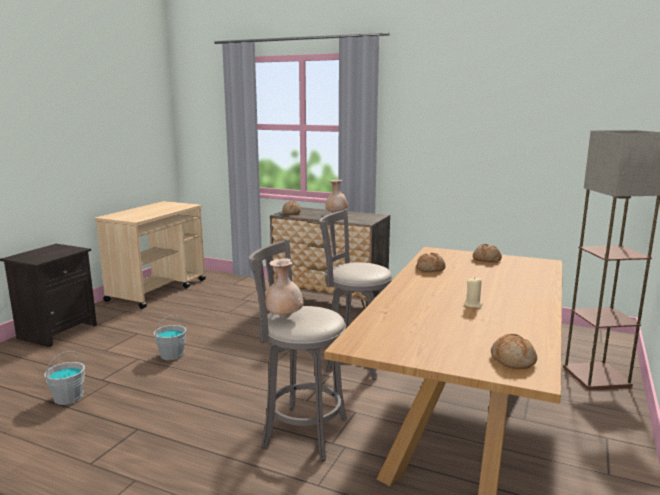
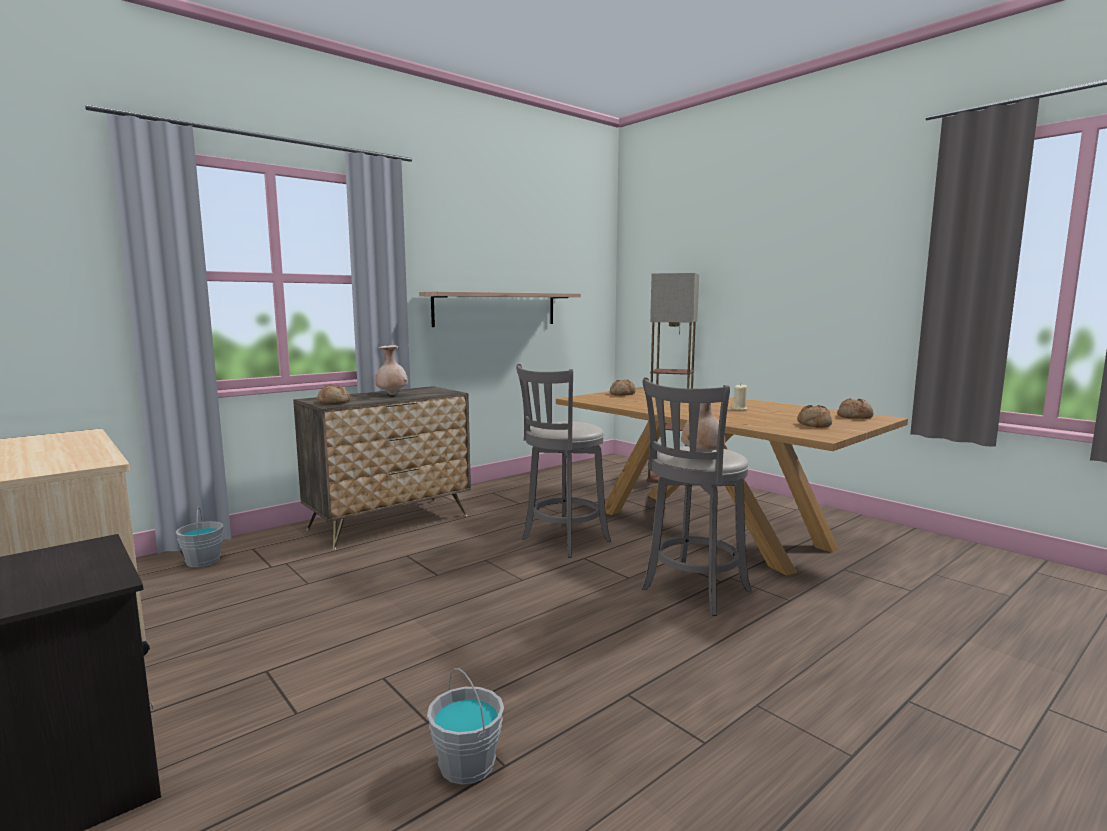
camera: 65 degrees left, 5 degrees down
grey bucket [154,315,186,360] -> grey bucket moved to [175,506,224,567]
bread [416,253,446,272] -> bread moved to [797,405,832,428]
none -> shelf [419,291,581,327]

